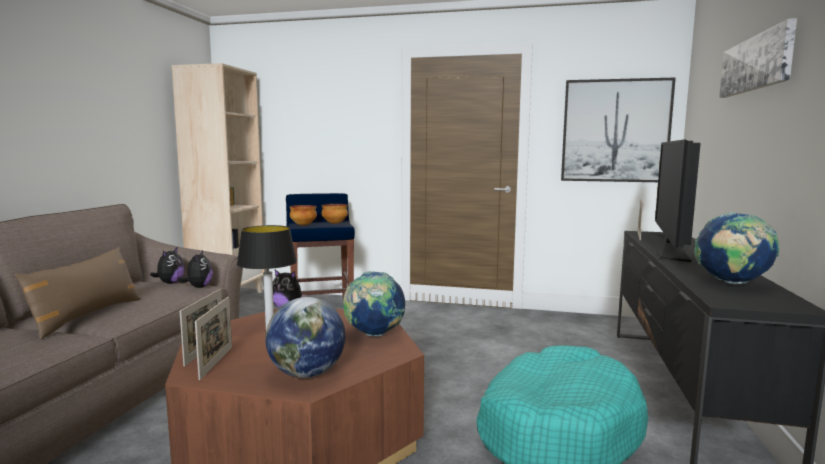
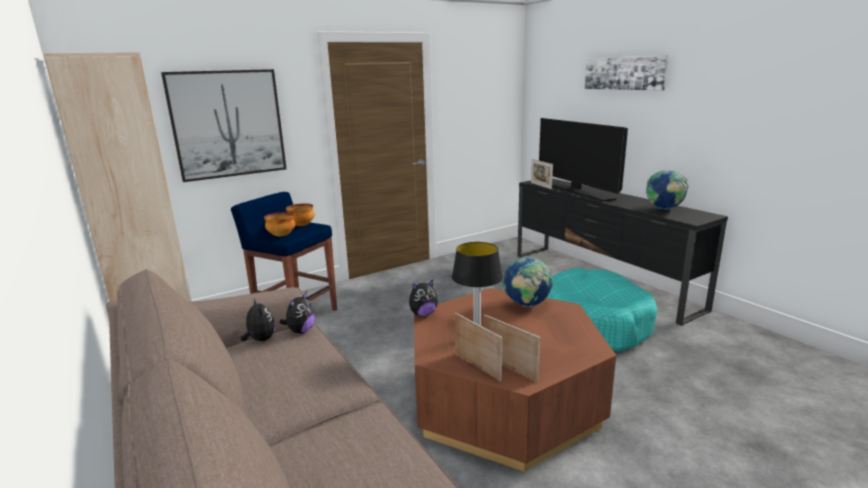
camera: 45 degrees left, 10 degrees up
brown pillow [15,247,141,340] -> none
plush toy [178,250,213,288] -> plush toy turned 75 degrees clockwise [279,291,316,334]
globe [265,297,345,378] -> none
picture [561,78,676,182] -> picture moved to [161,69,287,182]

